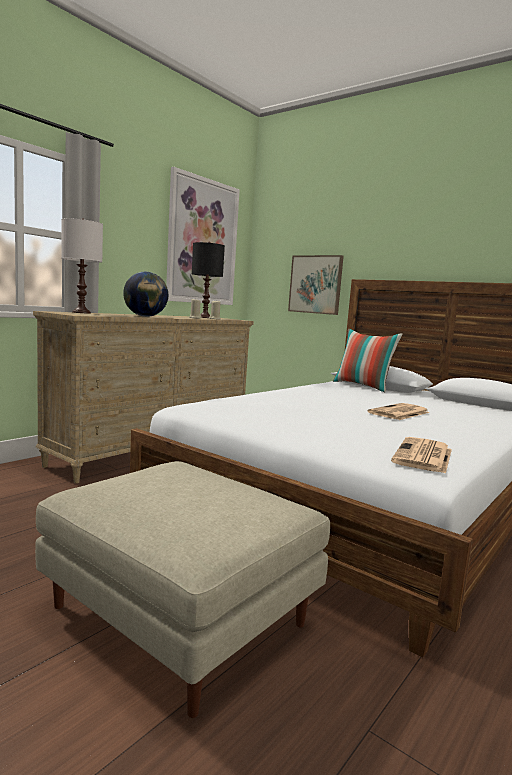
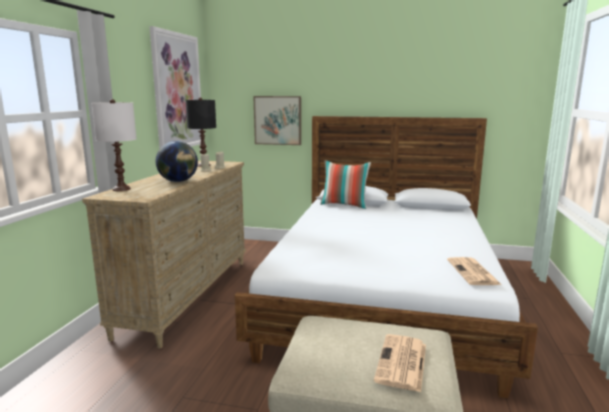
camera: 25 degrees left, 5 degrees up
newspaper [368,403,430,420] -> newspaper moved to [374,334,426,392]

